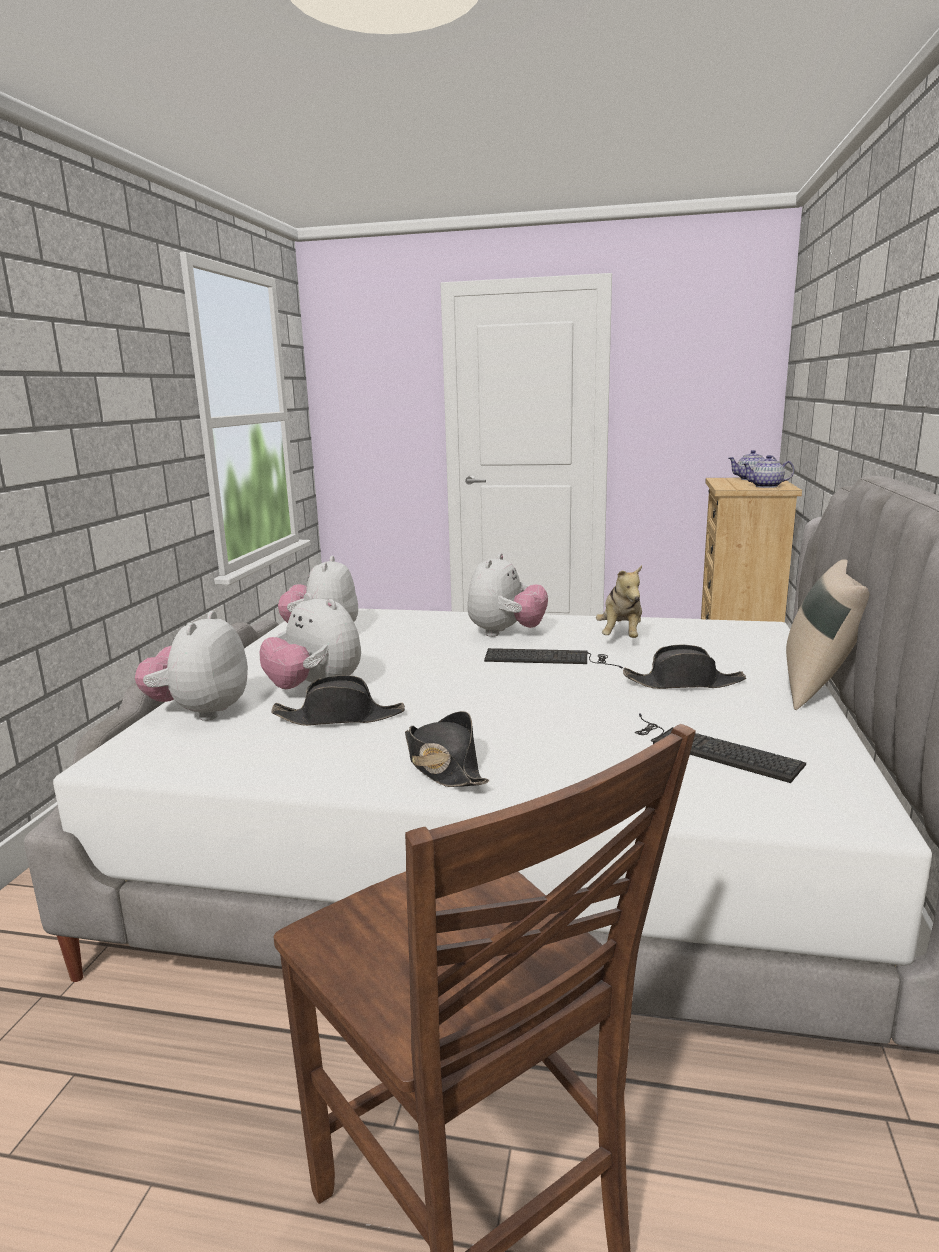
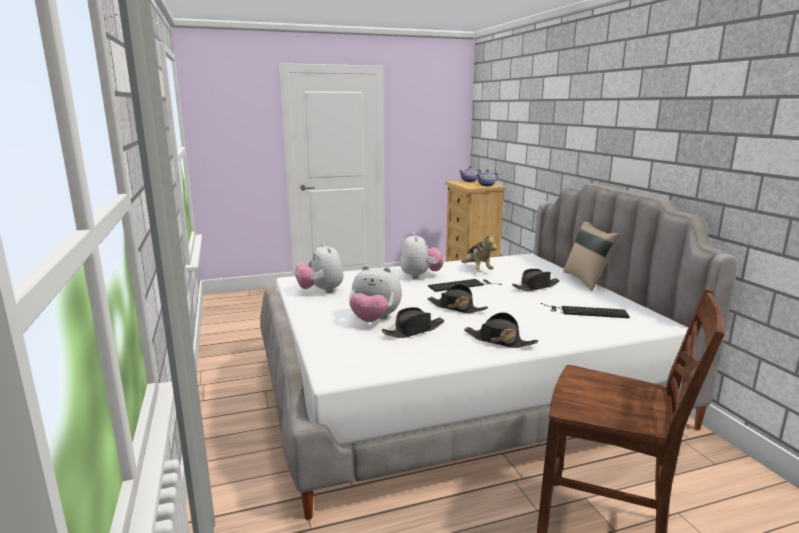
camera: 30 degrees left, 0 degrees up
plush toy [135,611,248,721] -> none
none -> black hat [428,284,488,314]

